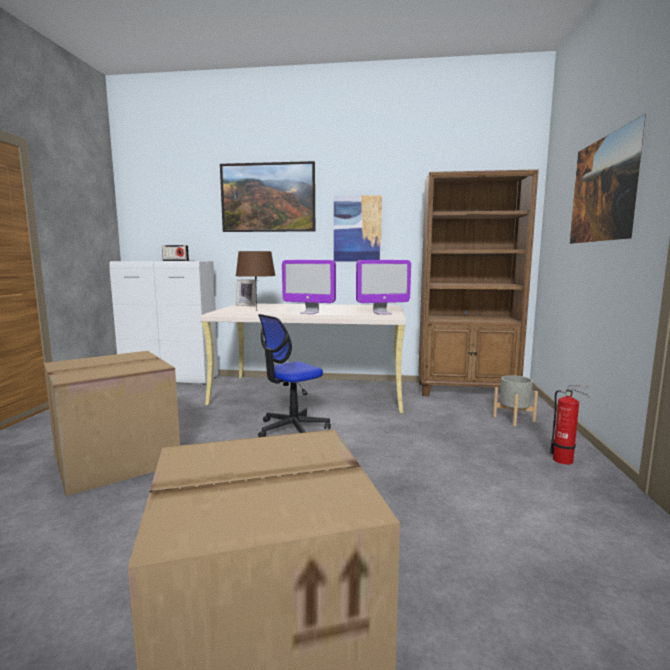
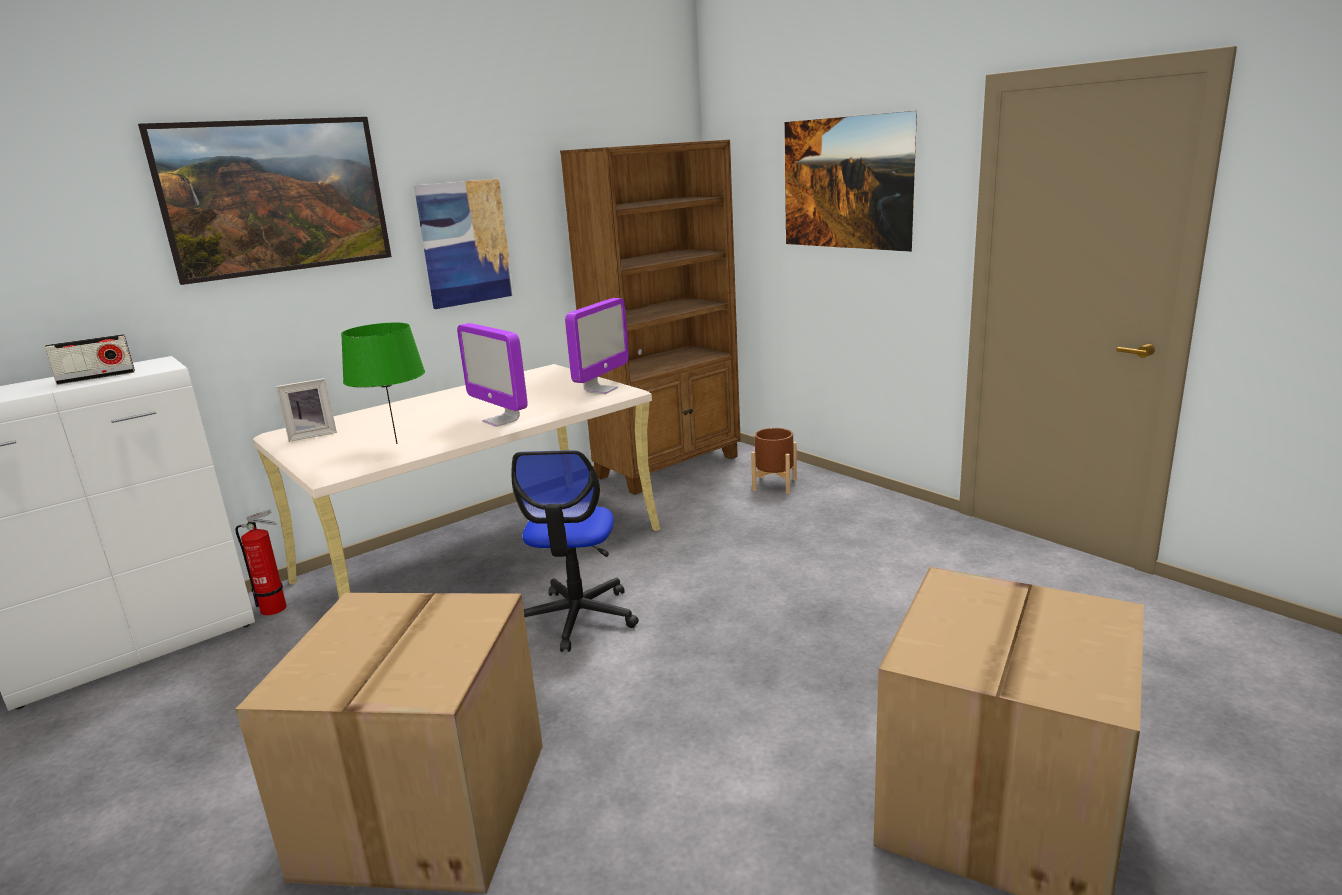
camera: 45 degrees left, 10 degrees up
brown table lamp [236,251,276,308] -> green table lamp [341,323,425,444]
monitor [282,260,336,314] -> monitor turned 75 degrees clockwise [457,323,528,427]
grey planter [493,375,538,426] -> brown planter [751,428,797,494]
fire extinguisher [550,385,590,465] -> fire extinguisher moved to [235,510,287,615]

